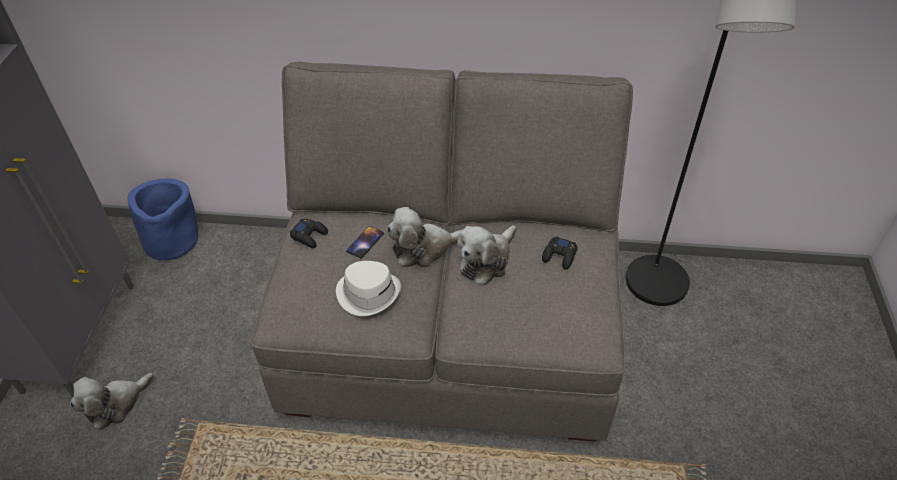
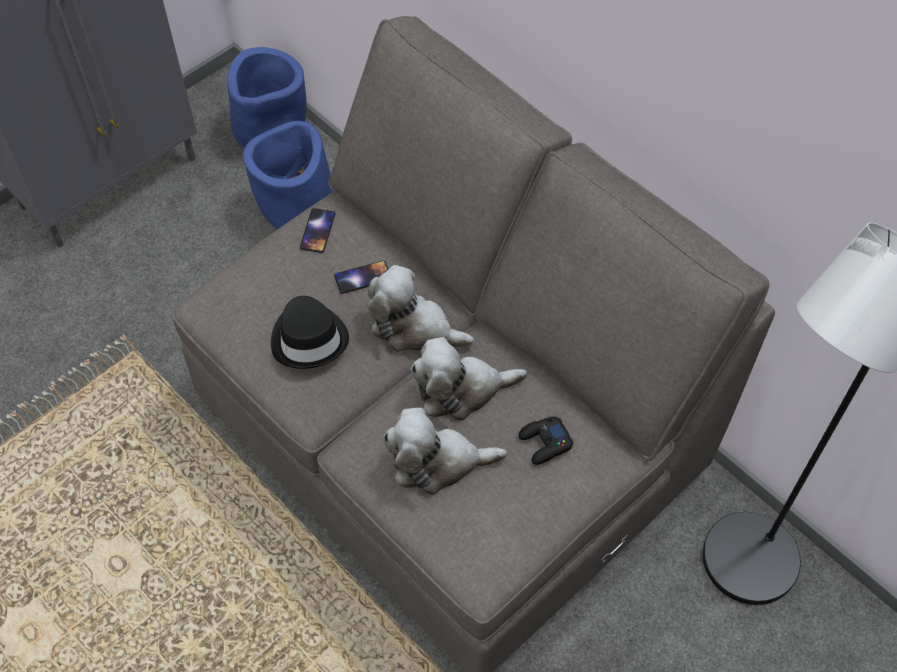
camera: 40 degrees right, 10 degrees up
plush toy [70,373,154,430] -> plush toy moved to [383,408,507,495]
black game controller [289,219,328,248] -> phone [300,208,335,253]
white hat [336,261,401,316] -> black hat [271,296,349,369]
none -> blue planter [243,121,334,229]

